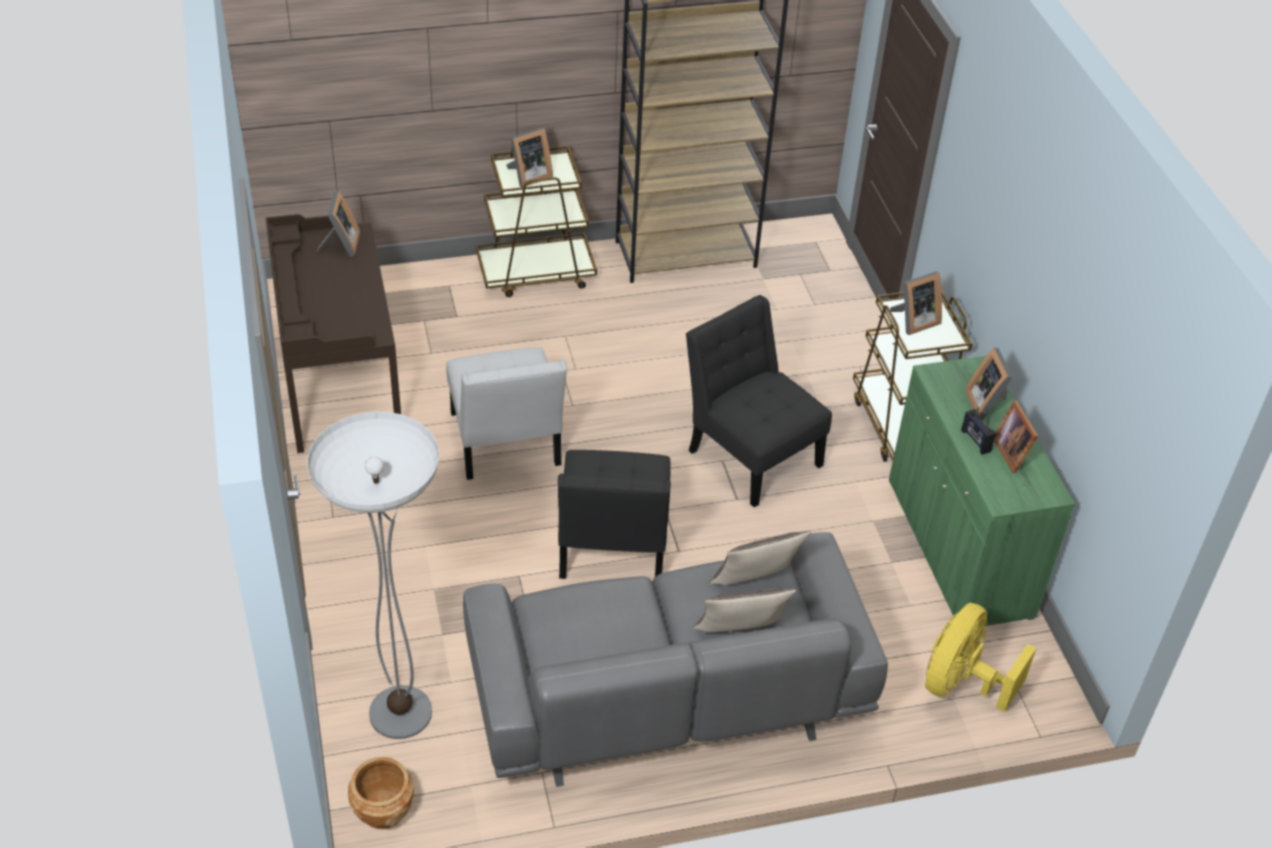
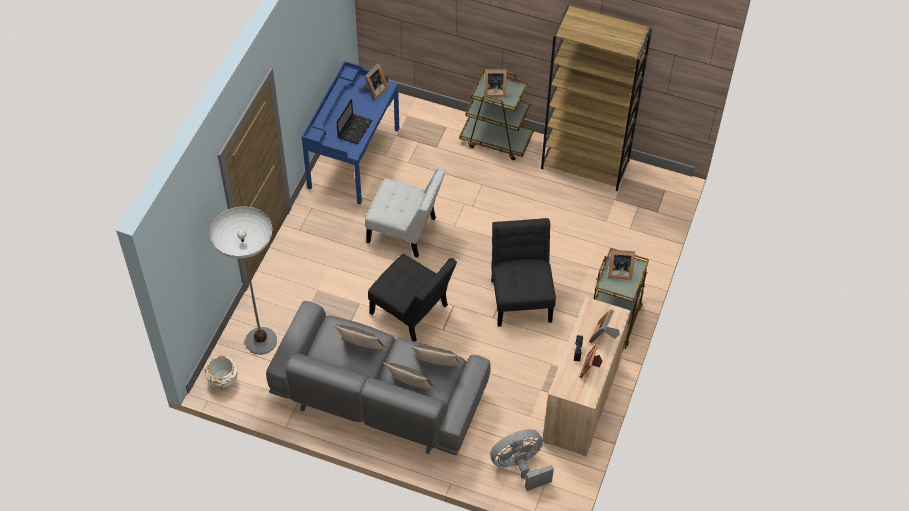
camera: 35 degrees right, 10 degrees up
brown desk [266,214,401,453] -> blue desk [302,61,399,205]
brown planter [348,757,414,829] -> white planter [205,355,238,390]
white chair [446,347,567,480] -> white chair turned 90 degrees counterclockwise [365,167,446,258]
black chair [558,450,671,579] -> black chair turned 90 degrees counterclockwise [368,254,457,341]
green cabinet [889,356,1075,626] -> beige cabinet [542,297,631,456]
yellow fan [925,603,1036,712] -> grey fan [490,429,554,491]
none -> pillow [333,324,385,349]
none -> laptop [337,99,373,144]

